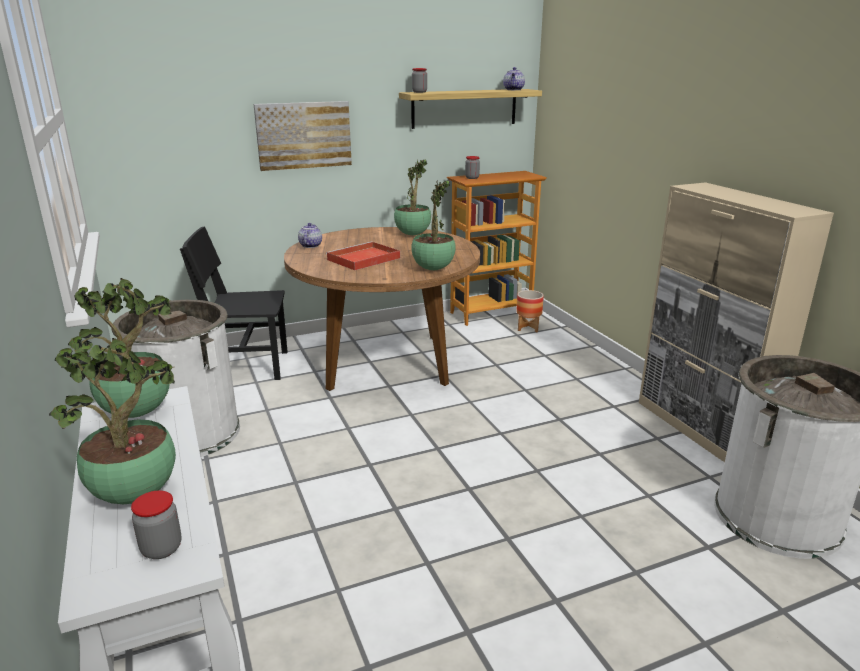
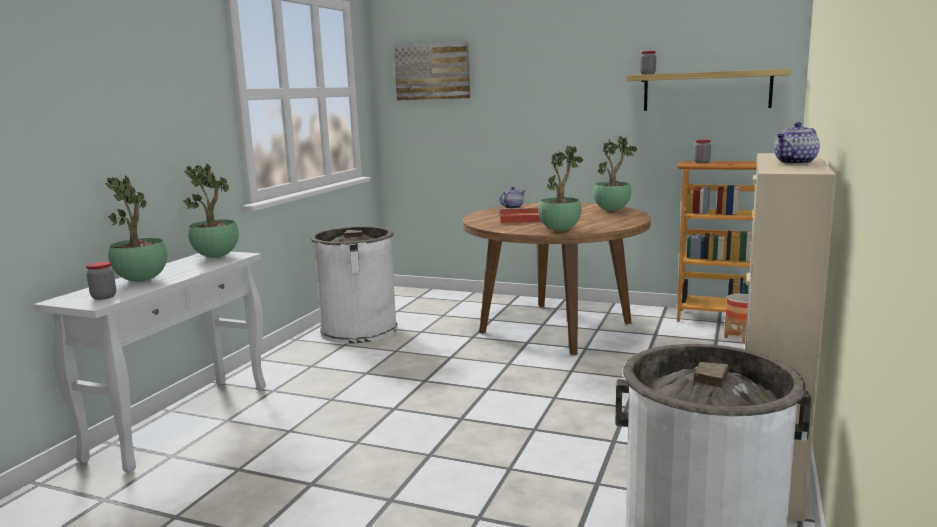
camera: 45 degrees right, 10 degrees down
black chair [180,226,288,380] -> none
picture [254,101,352,171] -> picture moved to [394,42,470,100]
teapot [503,67,525,90] -> teapot moved to [775,122,820,164]

